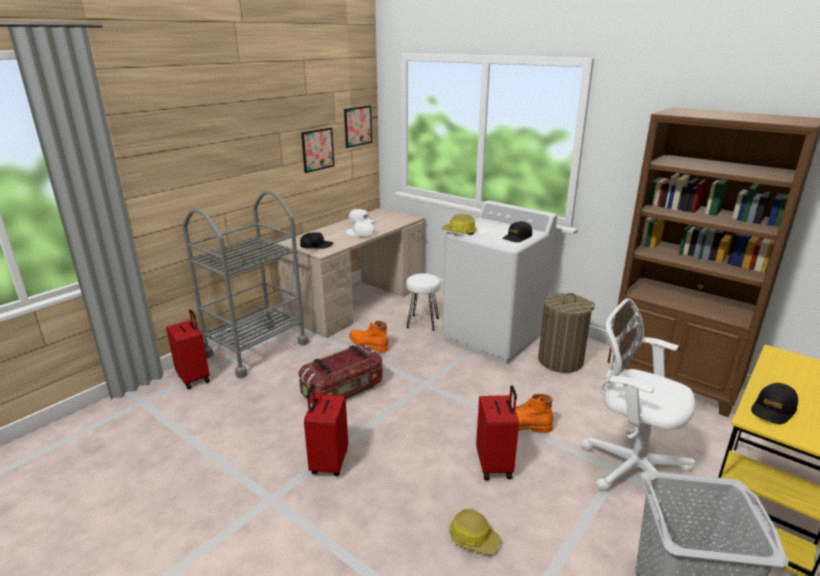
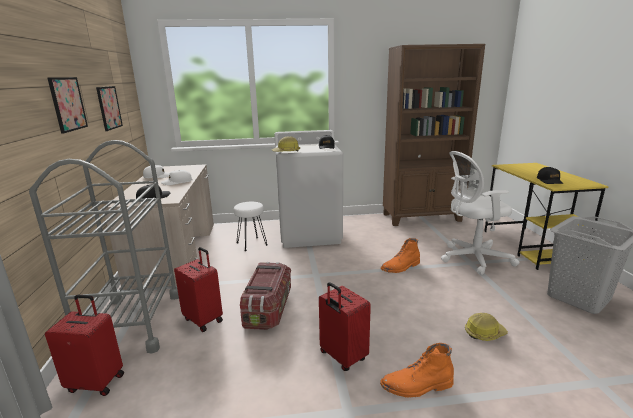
camera: 45 degrees left, 5 degrees down
picture [344,106,372,148] -> picture moved to [48,77,88,133]
orange boot [349,320,388,352] -> orange boot moved to [380,343,454,398]
red suitcase [476,385,519,480] -> red suitcase moved to [174,247,223,332]
laundry basket [538,293,595,373] -> none

